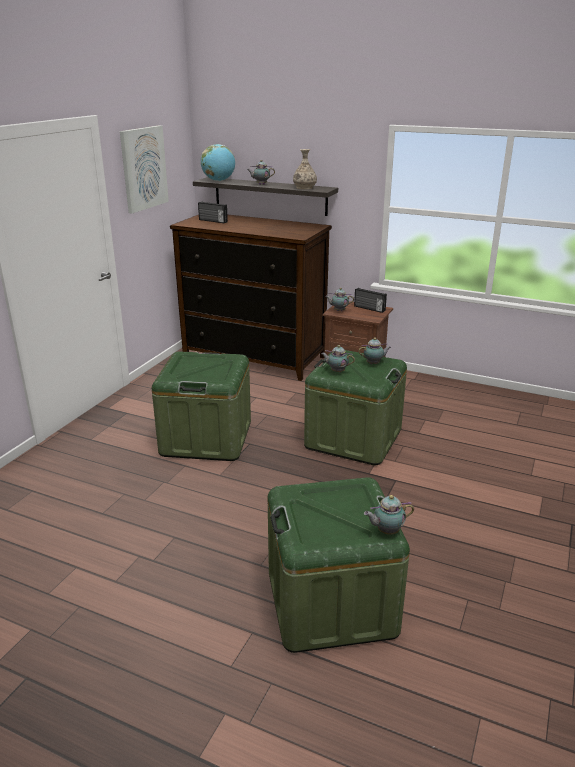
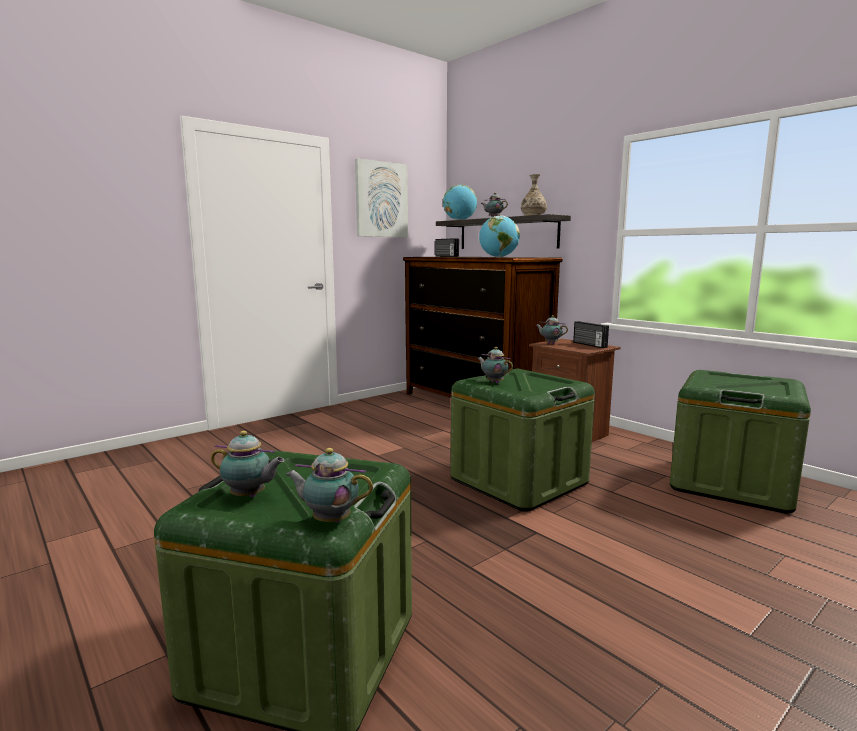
camera: 25 degrees right, 15 degrees down
green storage box [152,351,251,461] -> green storage box moved to [670,370,811,514]
teapot [358,338,391,364] -> teapot moved to [211,431,284,497]
none -> globe [479,215,520,257]

